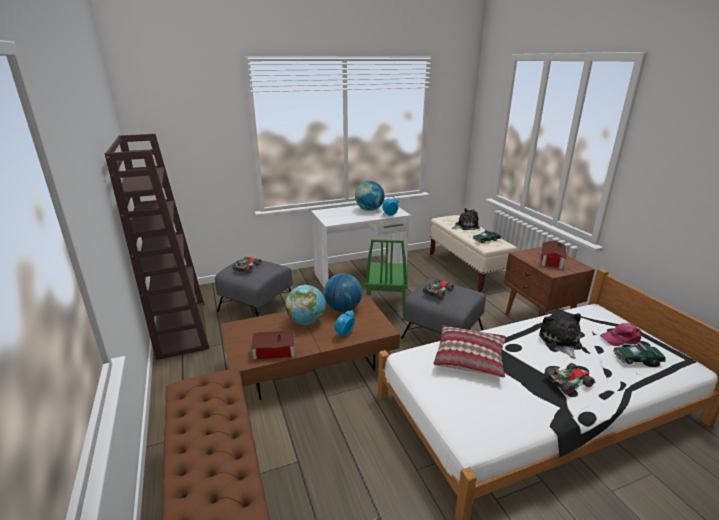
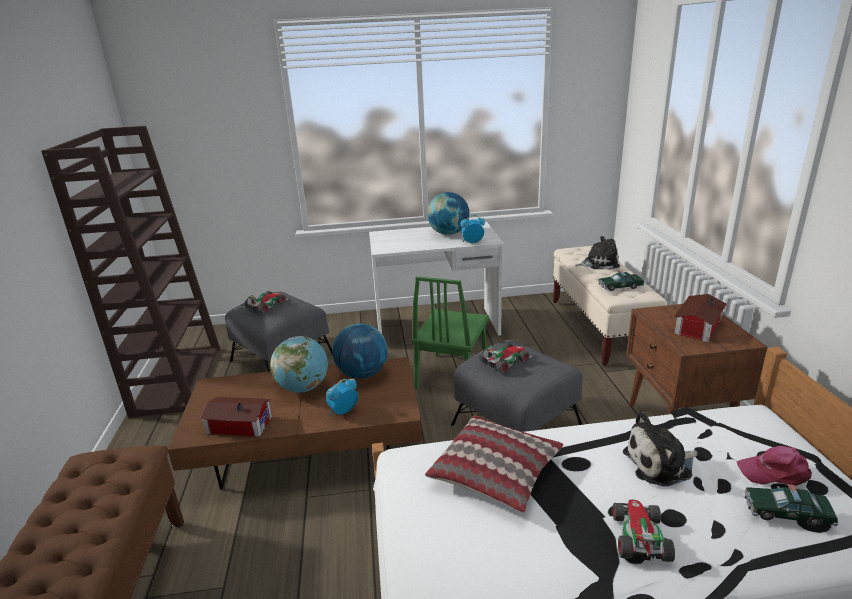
camera: 15 degrees right, 0 degrees up
plush toy [539,312,582,359] -> plush toy turned 120 degrees counterclockwise [623,412,698,487]
toy car [544,363,596,395] -> toy car turned 75 degrees counterclockwise [612,500,675,562]

